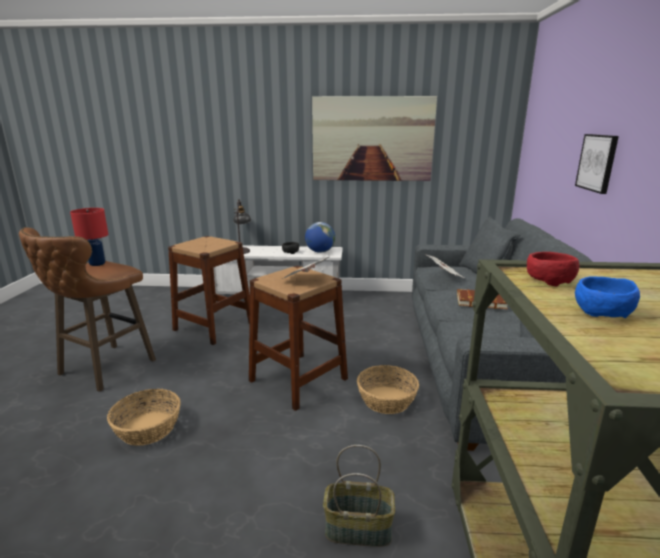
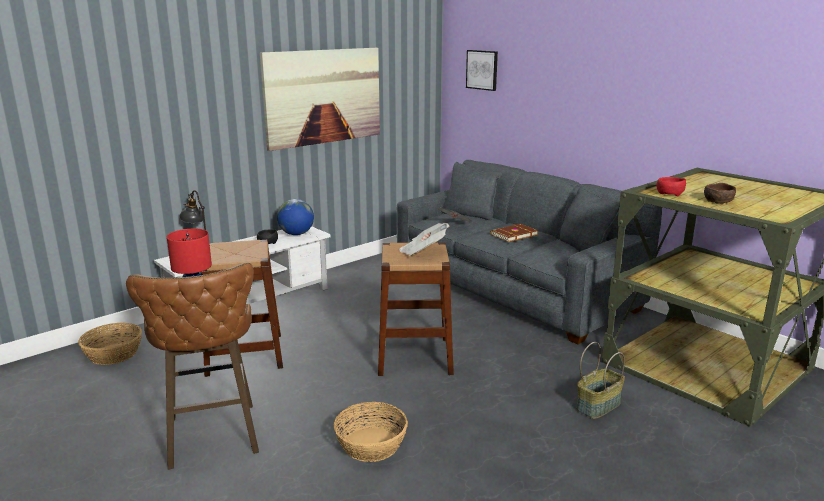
camera: 45 degrees left, 0 degrees up
basket [357,365,419,414] -> basket moved to [78,323,142,365]
picture [575,134,619,194] -> picture moved to [466,50,498,91]
blue bowl [575,276,640,318] -> brown bowl [704,183,736,204]

